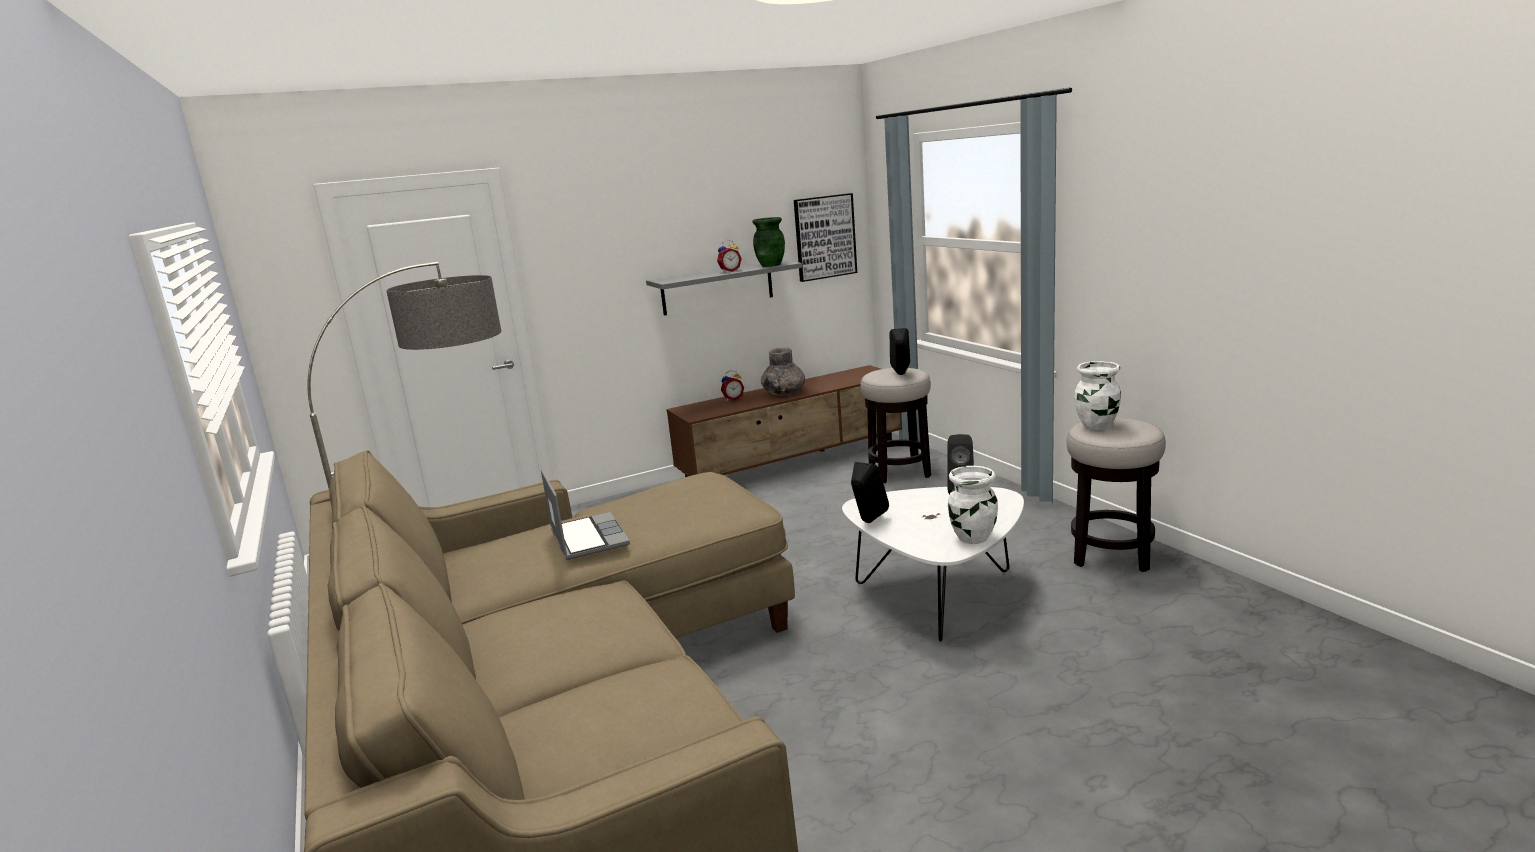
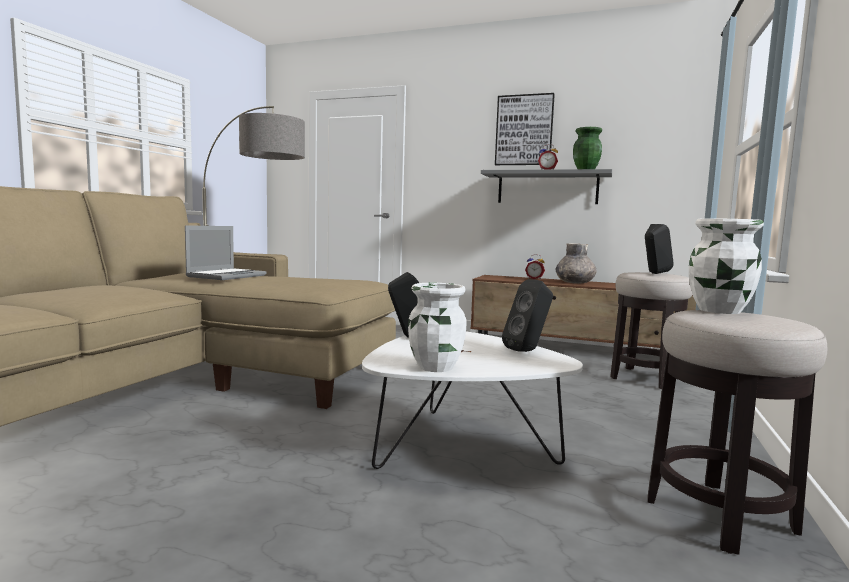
camera: 45 degrees right, 10 degrees down
picture [794,193,857,282] -> picture moved to [495,93,555,165]

